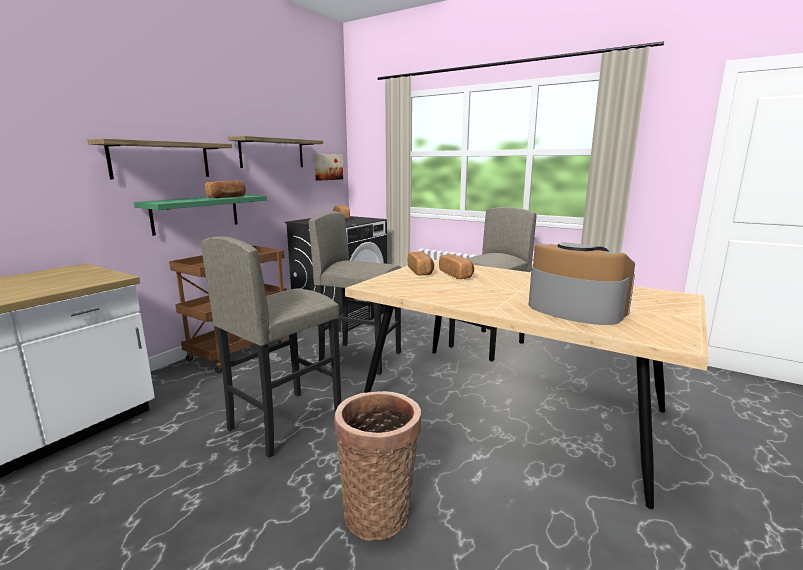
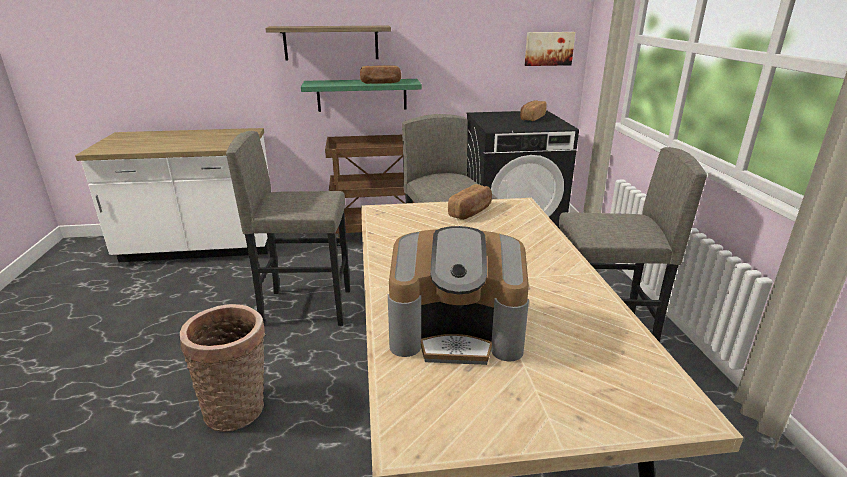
camera: 50 degrees right, 10 degrees up
shelf [228,136,323,168] -> none
bread [439,254,474,279] -> none
coffee machine [529,242,635,325] -> coffee machine turned 90 degrees clockwise [388,226,529,365]

